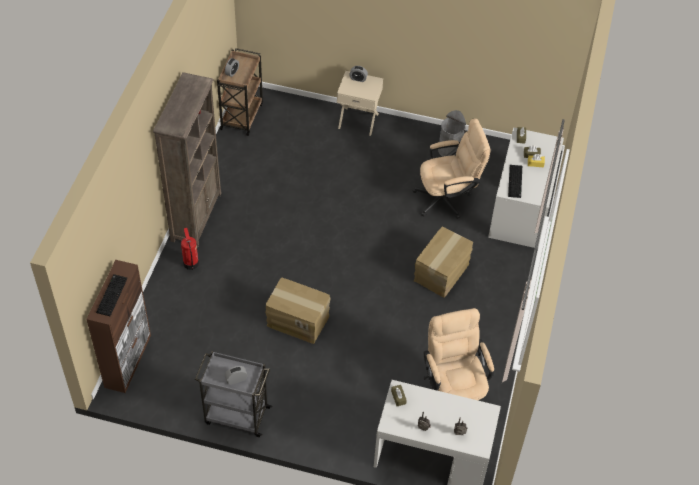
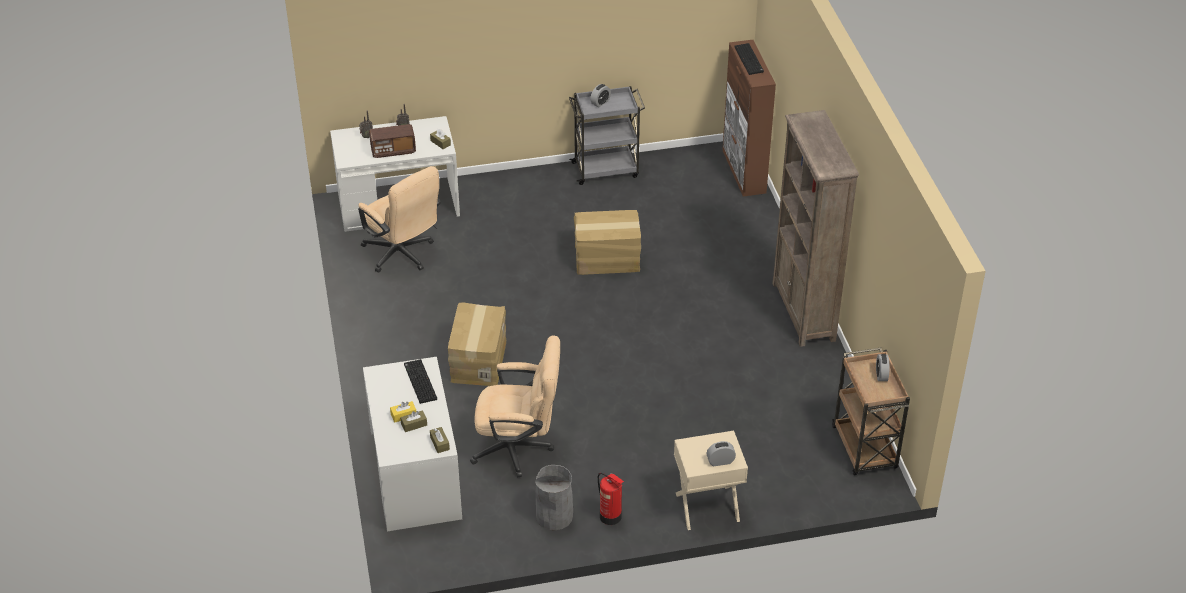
camera: 155 degrees right, 10 degrees down
fire extinguisher [181,228,199,270] -> fire extinguisher moved to [598,473,624,525]
beige office chair [412,119,490,219] -> beige office chair turned 135 degrees counterclockwise [470,336,560,478]
none -> radio [369,124,416,158]

